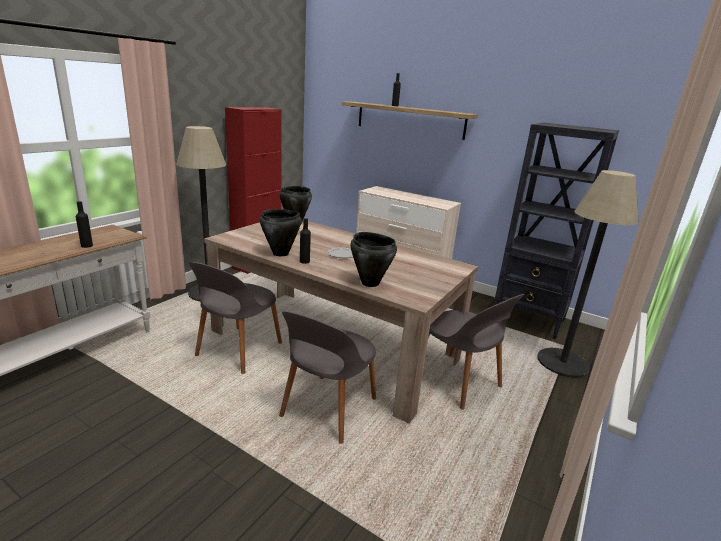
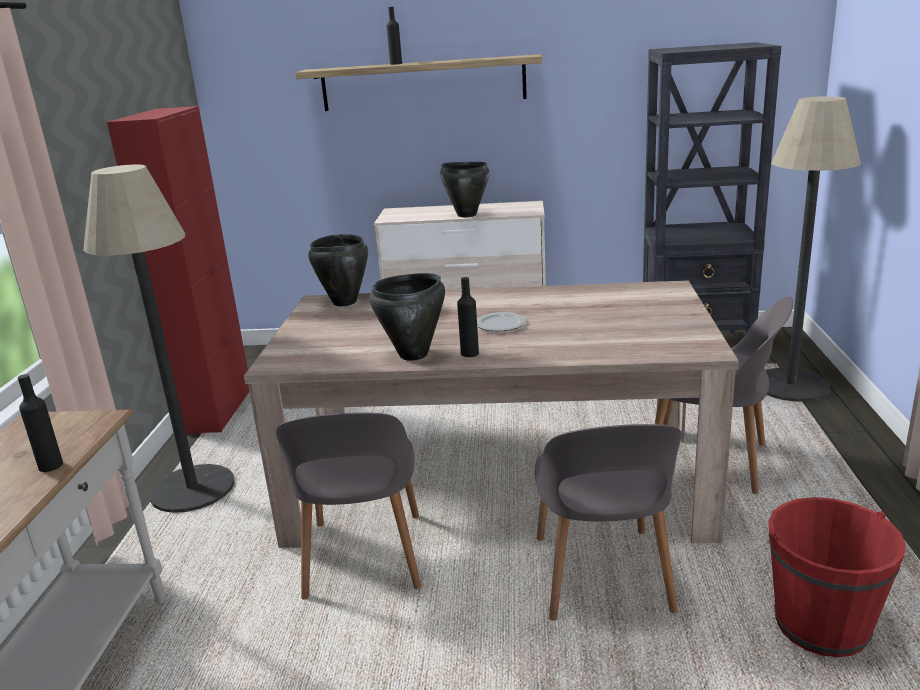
camera: 25 degrees left, 0 degrees up
black cooking pot [351,232,397,287] -> black cooking pot moved to [440,162,490,217]
none -> red bucket [768,497,906,657]

